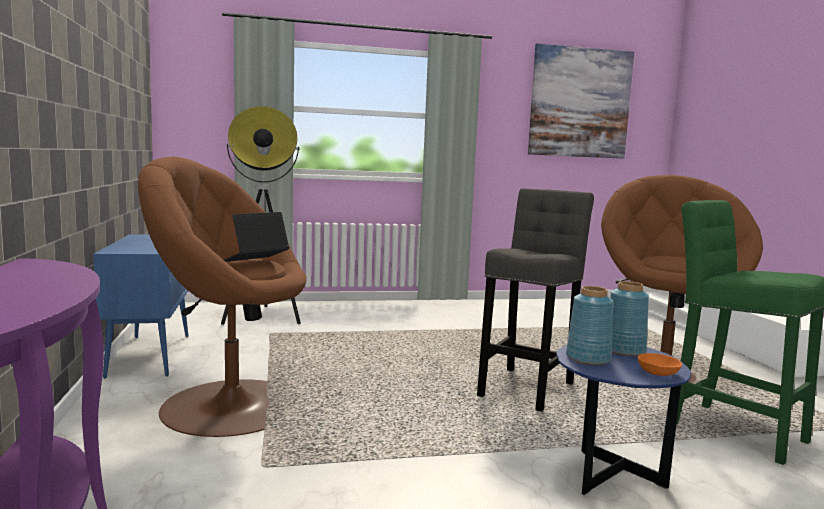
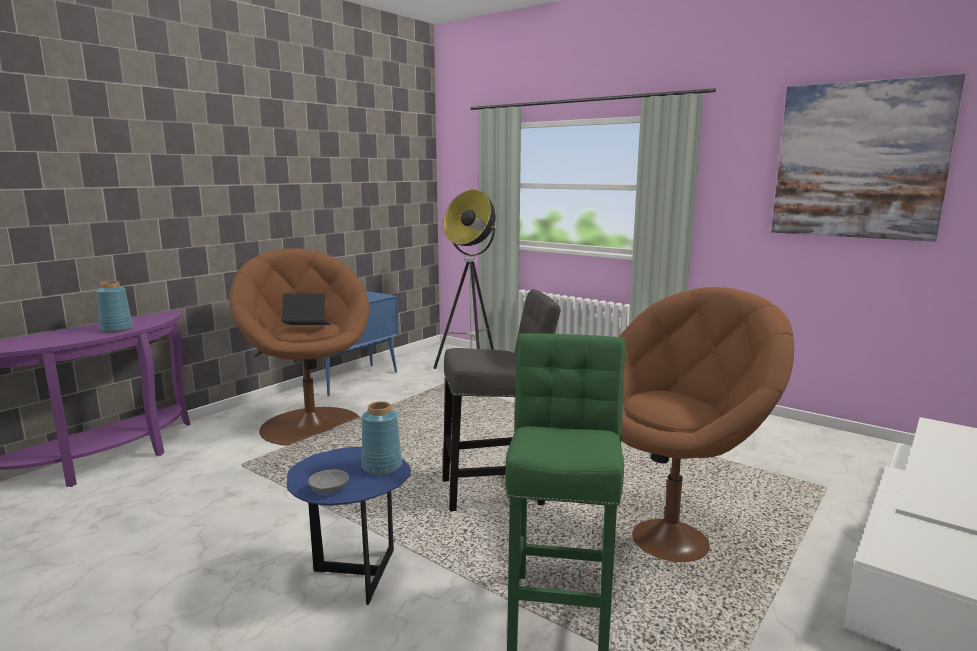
camera: 50 degrees right, 5 degrees up
blue vase [566,286,613,365] -> blue vase moved to [96,281,133,332]
orange bowl [638,353,682,376] -> grey bowl [308,469,349,494]

